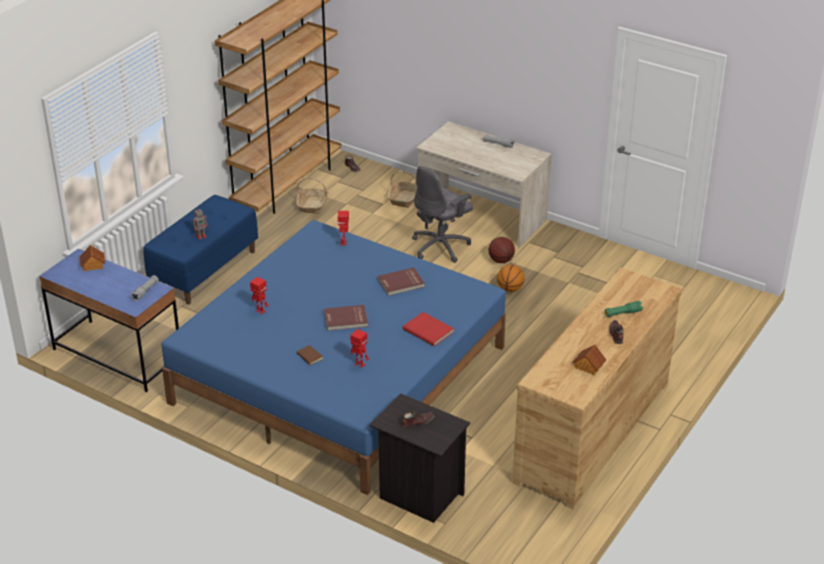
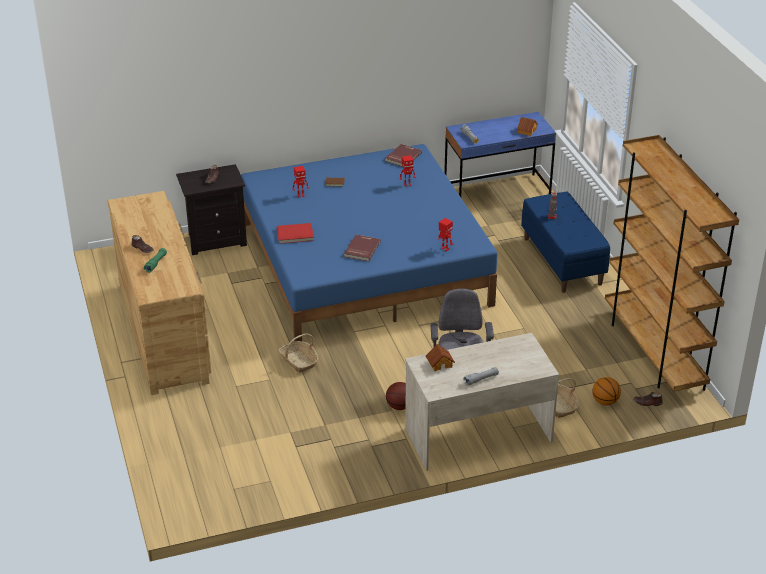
camera: 130 degrees right, 0 degrees up
basket [297,177,329,214] -> basket moved to [279,333,318,373]
red book [324,305,368,331] -> red book moved to [385,144,422,167]
basketball [497,265,524,292] -> basketball moved to [592,377,621,406]
toy house [573,345,606,375] -> toy house moved to [426,344,455,371]

